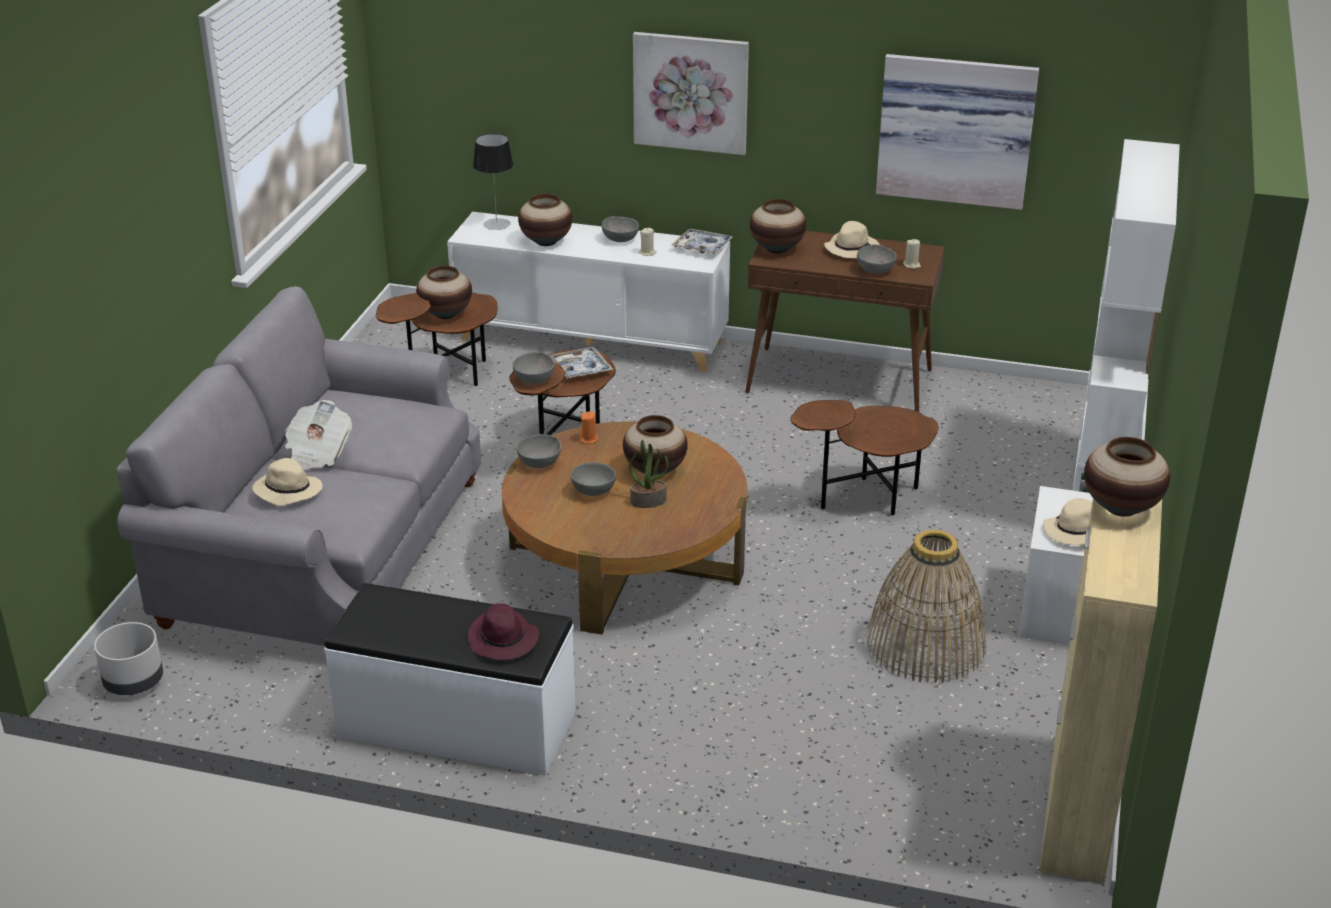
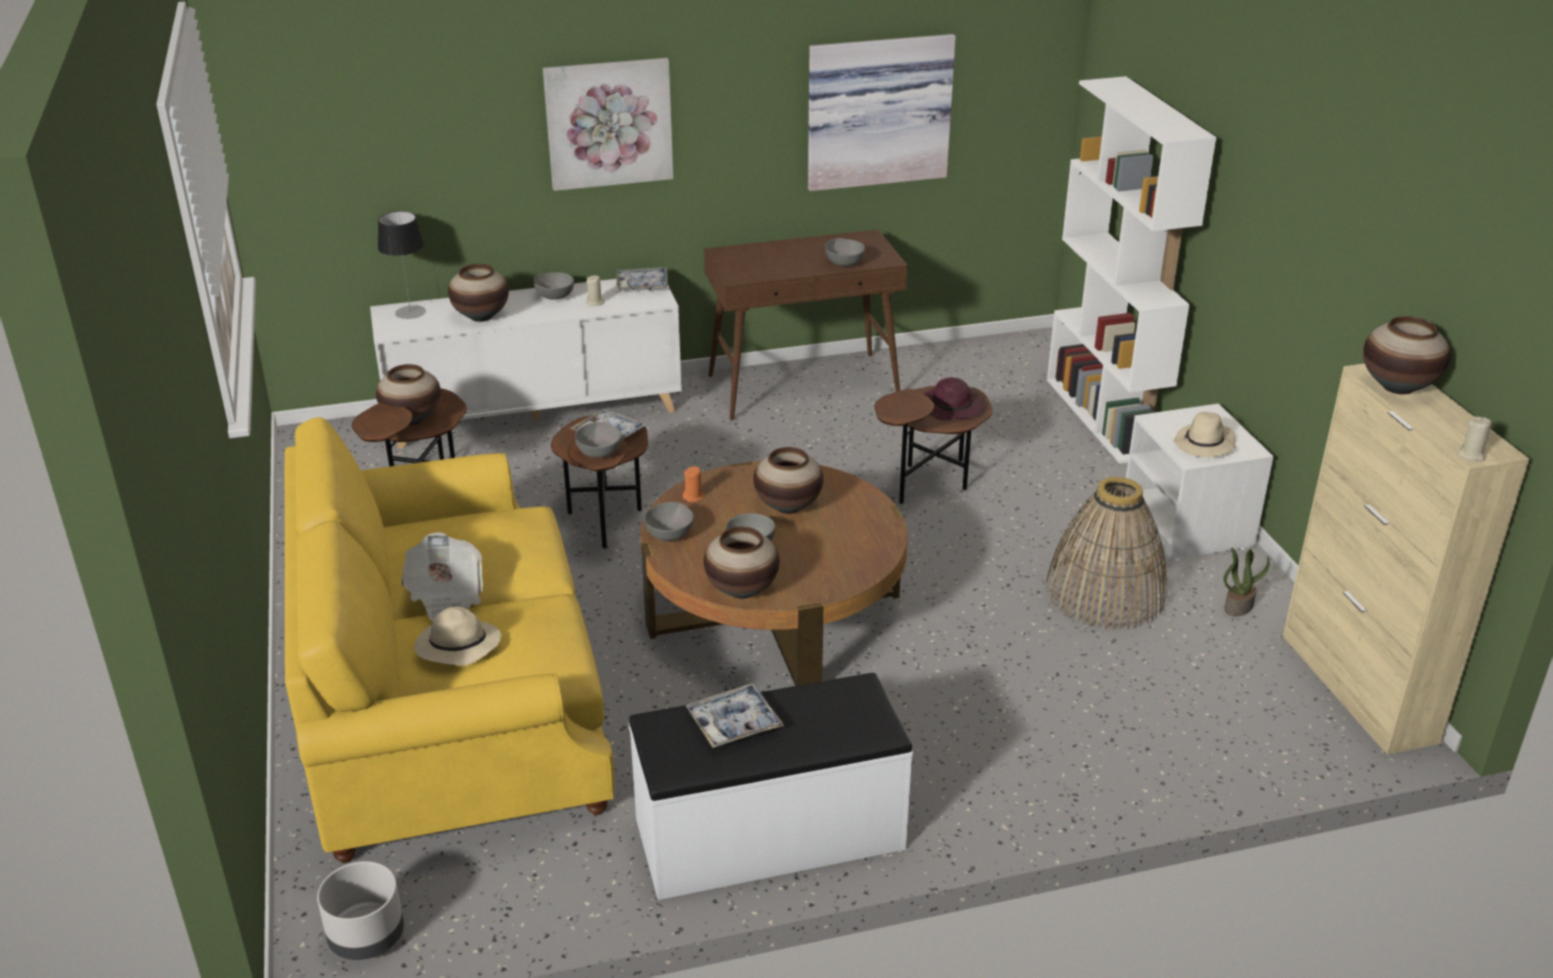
camera: 30 degrees left, 0 degrees up
grey sofa [116,286,481,646] -> yellow sofa [285,418,614,863]
purple hat [468,603,539,660] -> purple hat moved to [924,377,984,420]
potted plant [629,440,669,508] -> potted plant moved to [1224,548,1270,616]
vase [750,199,806,254] -> vase moved to [704,527,780,599]
beige hat [824,221,880,259] -> none
beige candle [903,239,921,269] -> beige candle moved to [1457,417,1492,461]
none -> tray [686,683,784,748]

